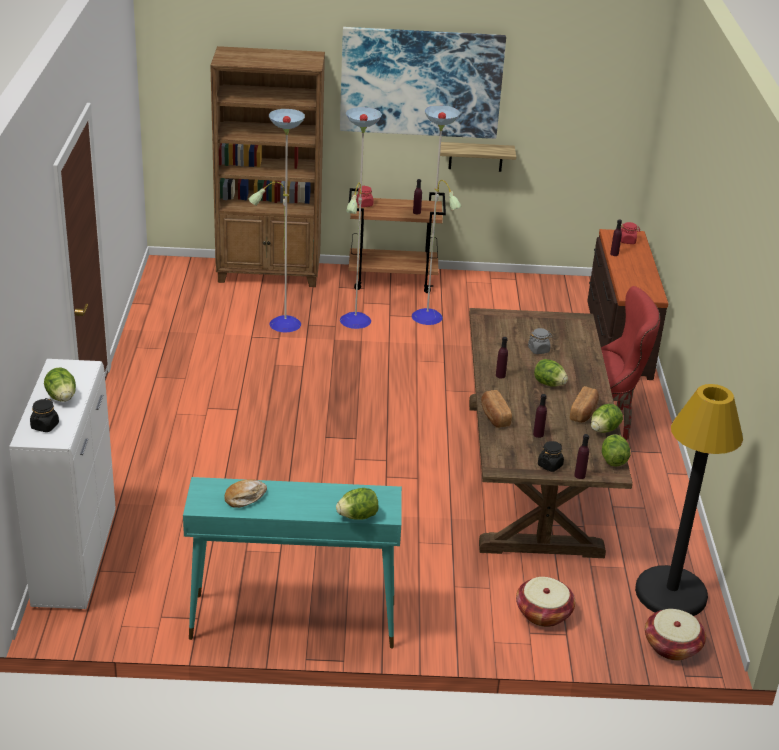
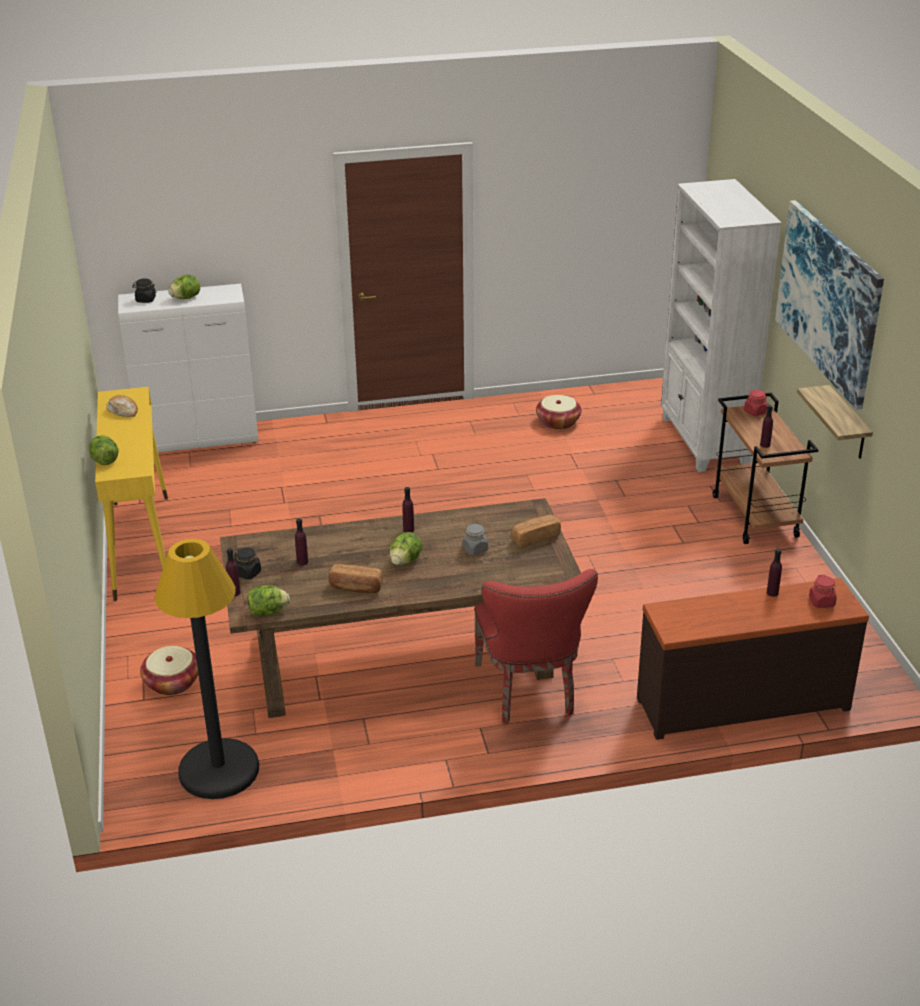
camera: 80 degrees right, 0 degrees up
turquoise console table [183,477,402,649] -> yellow console table [95,387,168,601]
brown bookcase [210,46,325,287] -> white bookcase [661,179,782,472]
floor lamp [249,105,461,332] -> none
bread [481,390,512,428] -> bread moved to [511,515,561,547]
lettuce [591,404,623,433] -> none
basket [645,609,706,661] -> basket moved to [536,395,581,429]

